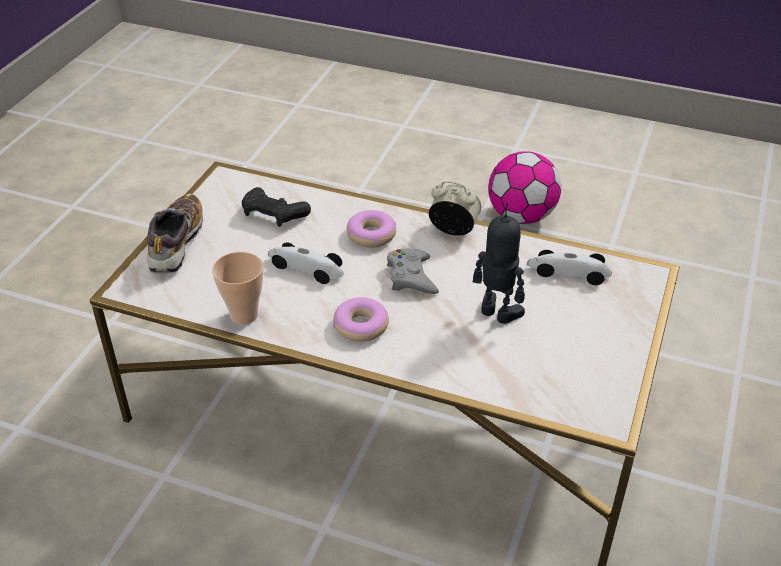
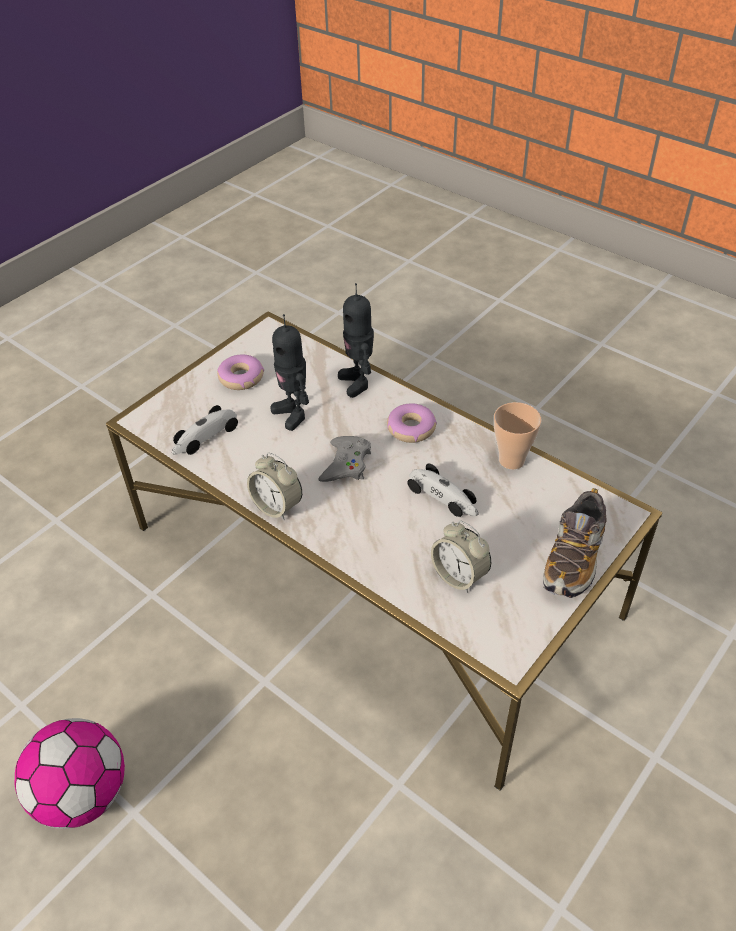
camera: 160 degrees left, 5 degrees up
black game controller [242,187,311,227] -> alarm clock [431,520,491,593]
donut [347,210,396,248] -> donut moved to [217,354,264,390]
toy car [527,250,612,285] -> toy car turned 105 degrees clockwise [172,405,238,455]
none -> toy robot [338,283,374,398]

